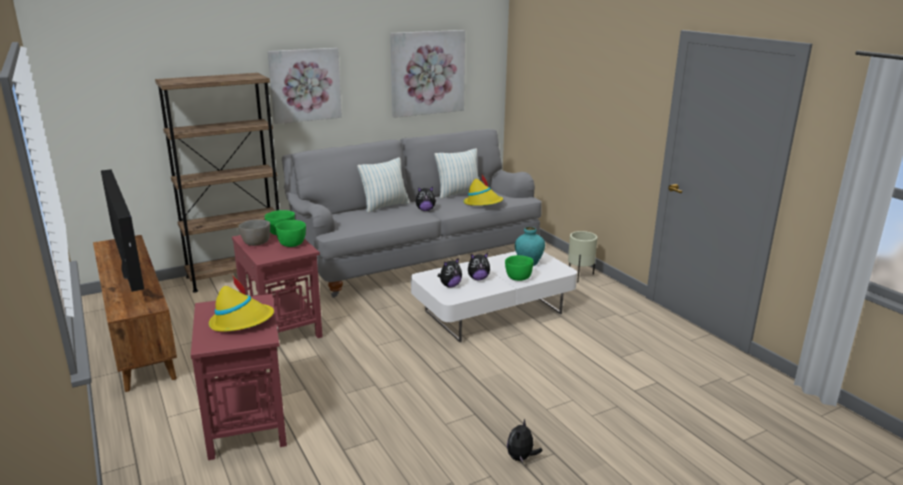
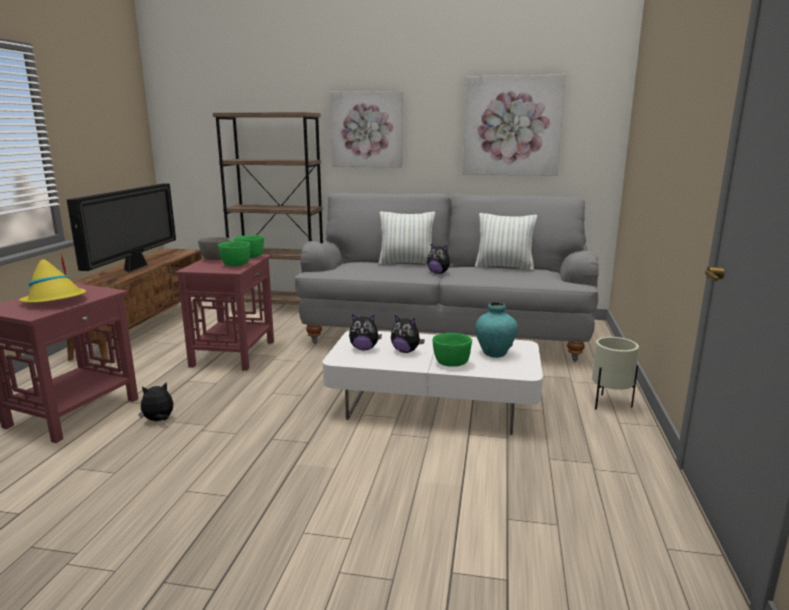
camera: 40 degrees right, 5 degrees down
yellow hat [464,173,503,206] -> none
plush toy [507,419,543,462] -> plush toy moved to [138,382,174,421]

